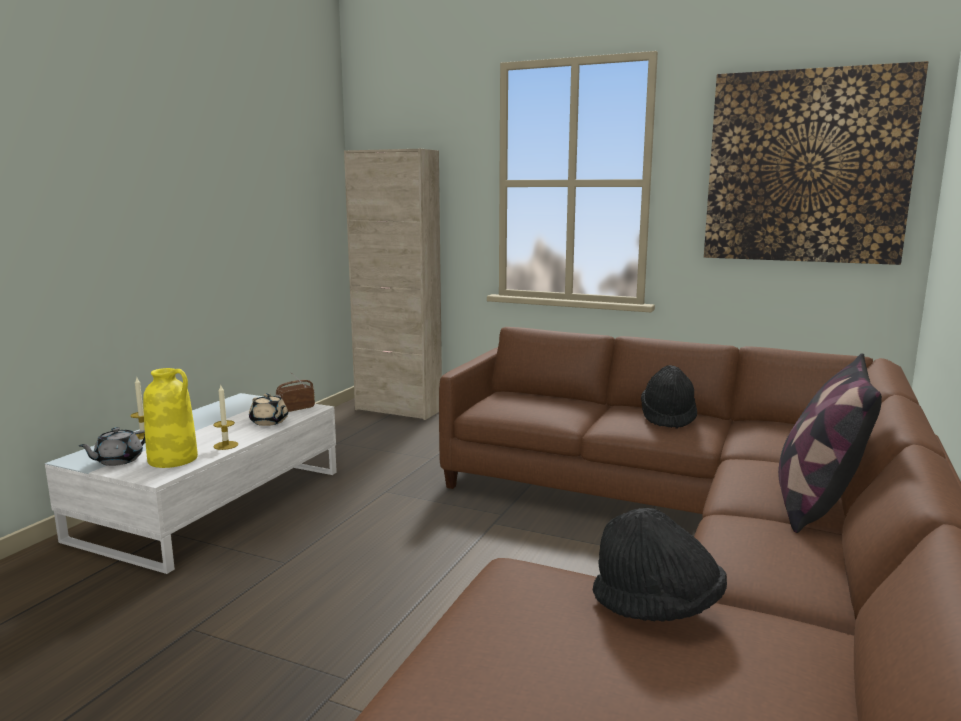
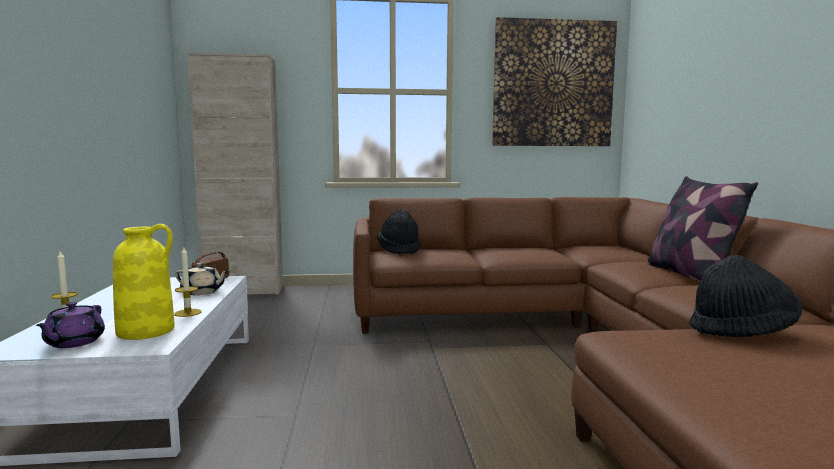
camera: 30 degrees left, 5 degrees down
grey teapot [78,427,145,466] -> purple teapot [35,302,105,348]
black hat [641,365,697,429] -> black hat moved to [377,209,421,254]

